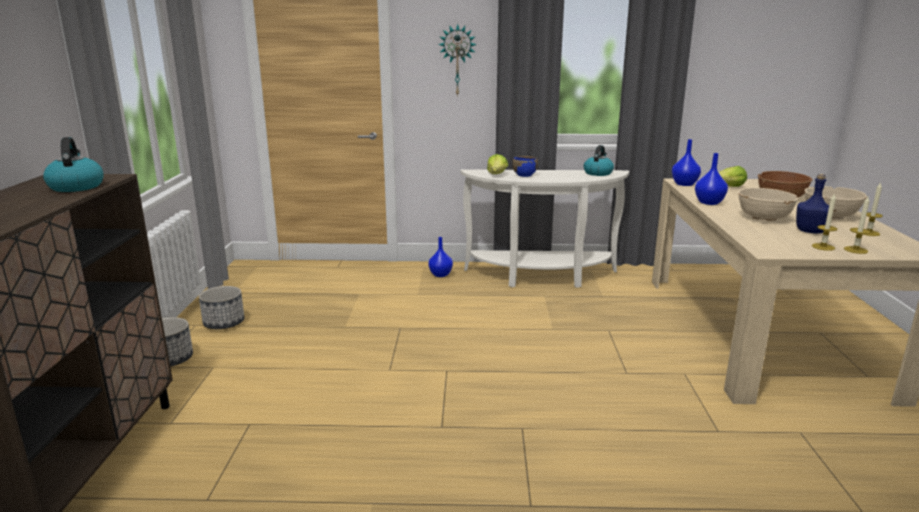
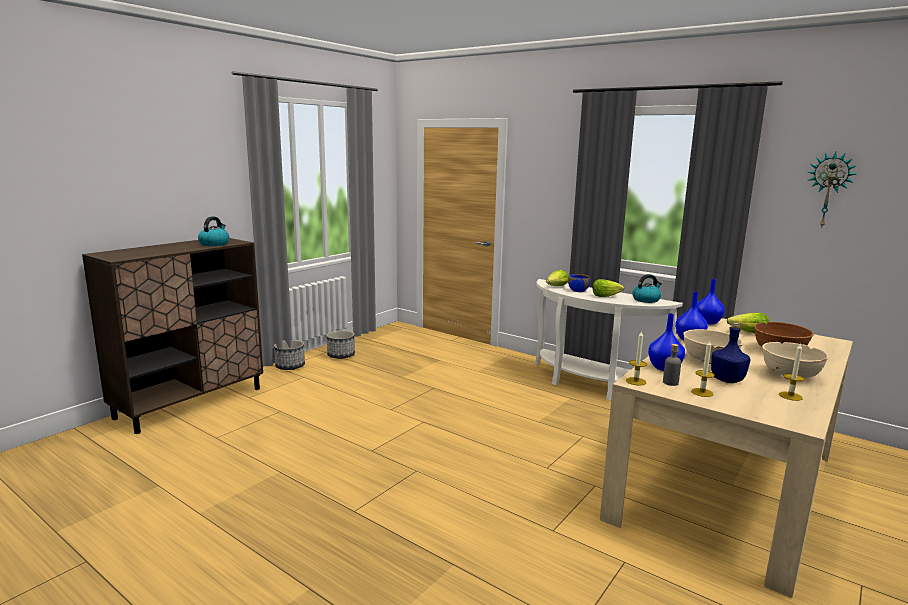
camera: 35 degrees right, 5 degrees down
blue vase [428,237,453,277] -> blue vase moved to [648,314,685,371]
wall clock [438,24,477,97] -> wall clock moved to [808,152,856,229]
candle [844,196,871,254] -> candle moved to [626,330,647,386]
none -> lettuce [593,279,624,297]
none -> grey bottle [663,344,681,386]

